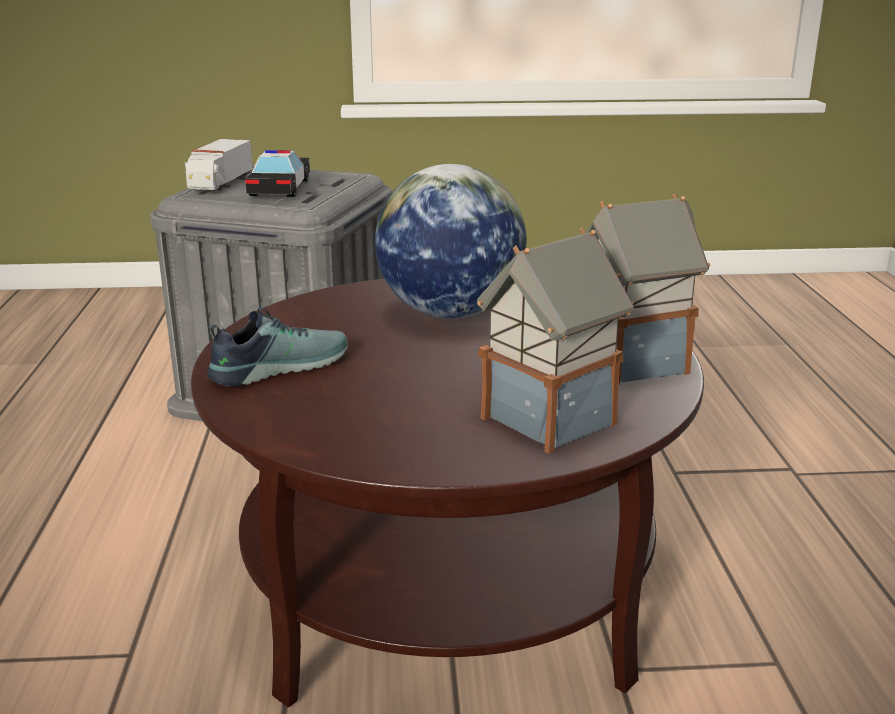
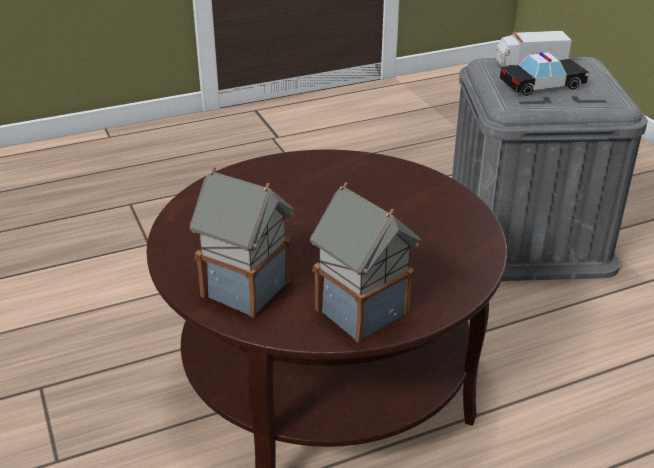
camera: 70 degrees right, 10 degrees up
shoe [207,307,348,387] -> none
globe [375,164,527,319] -> none

